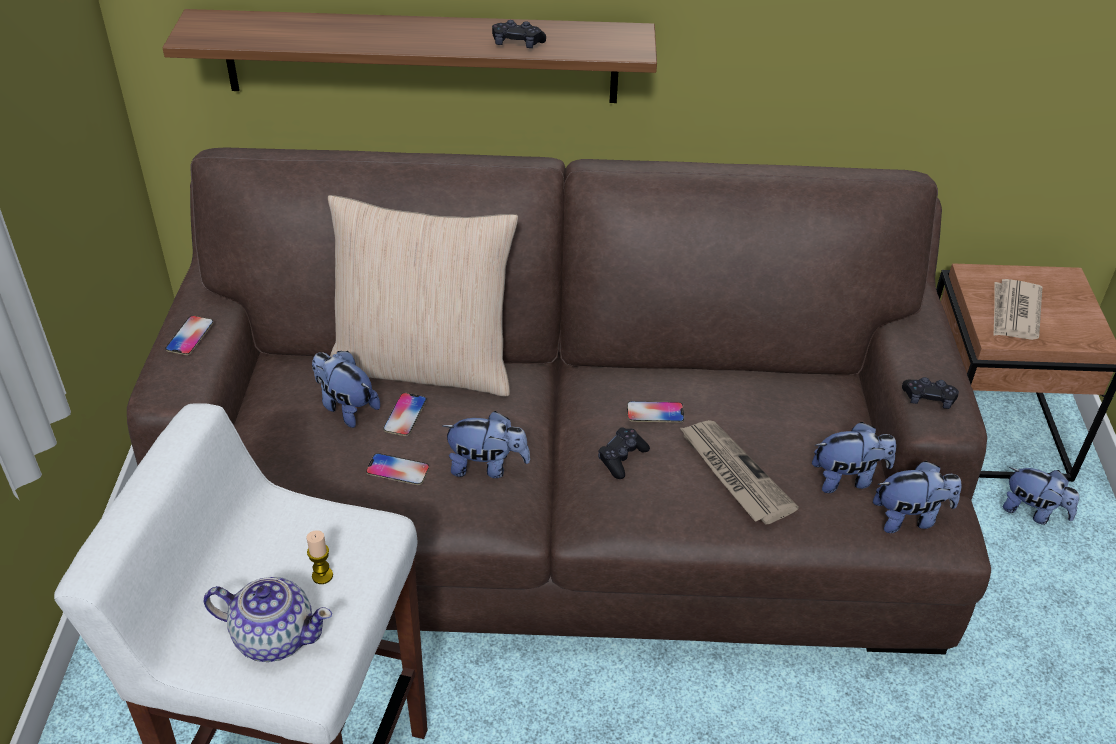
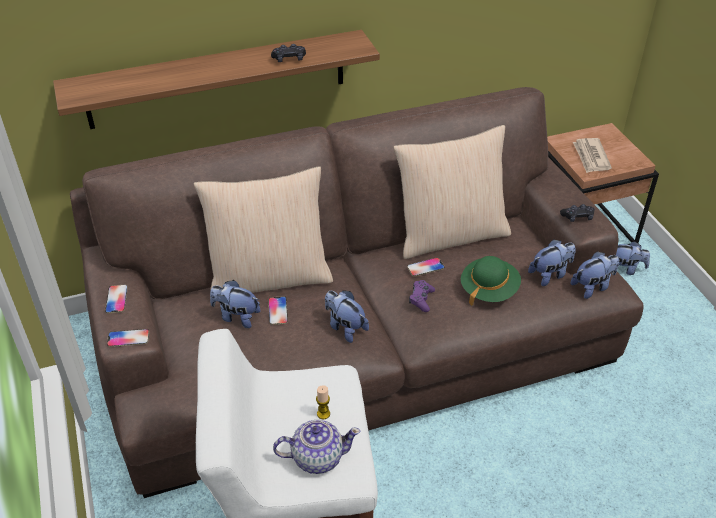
camera: 20 degrees left, 0 degrees up
phone [366,453,430,485] -> phone moved to [107,329,149,347]
plush toy [442,411,530,478] -> plush toy turned 120 degrees counterclockwise [325,290,369,343]
black game controller [598,427,650,479] -> purple game controller [409,280,435,312]
newspaper [679,420,799,525] -> green hat [461,256,521,306]
none -> beige pillow [393,125,511,259]

